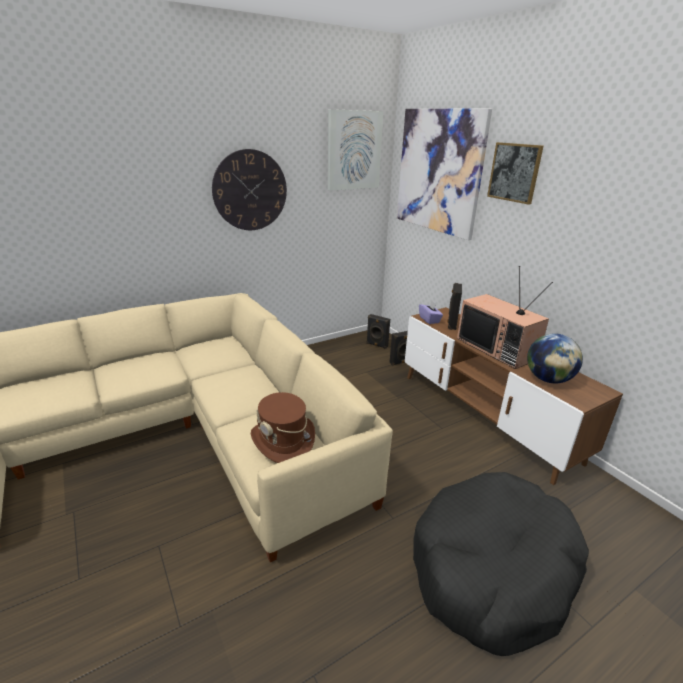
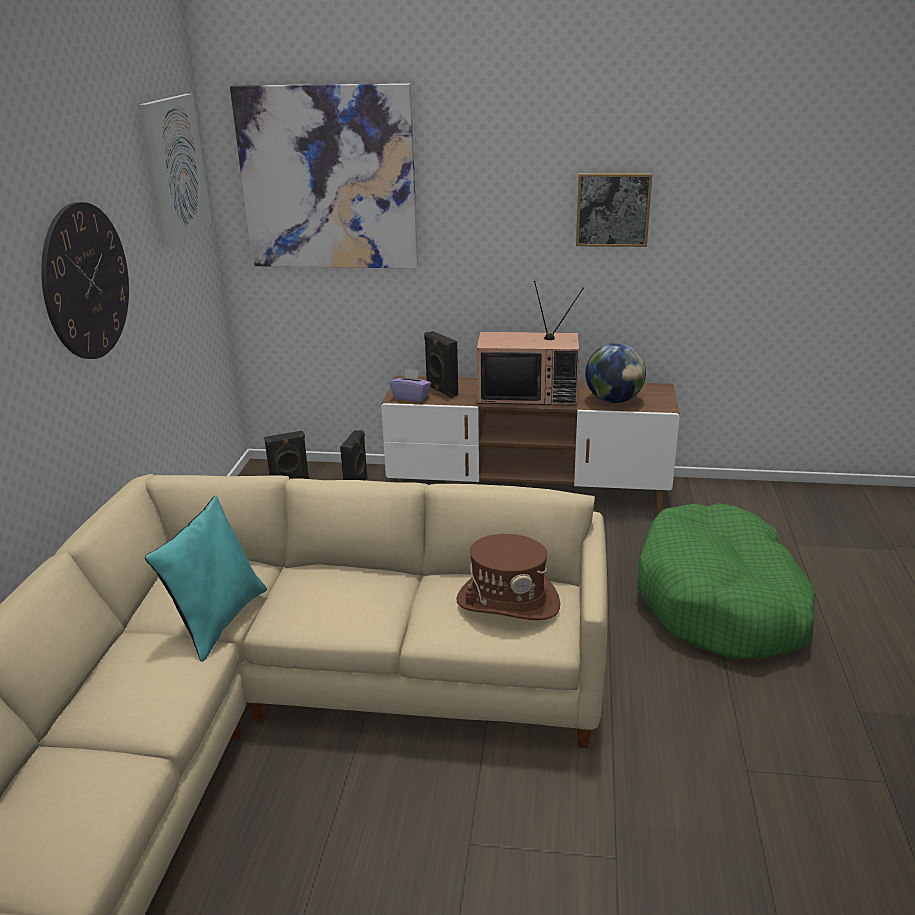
camera: 50 degrees left, 0 degrees up
black dog bed [413,472,589,656] -> green dog bed [637,503,815,659]
picture [487,142,543,205] -> picture moved to [576,173,652,247]
none -> turquoise pillow [145,495,267,662]

